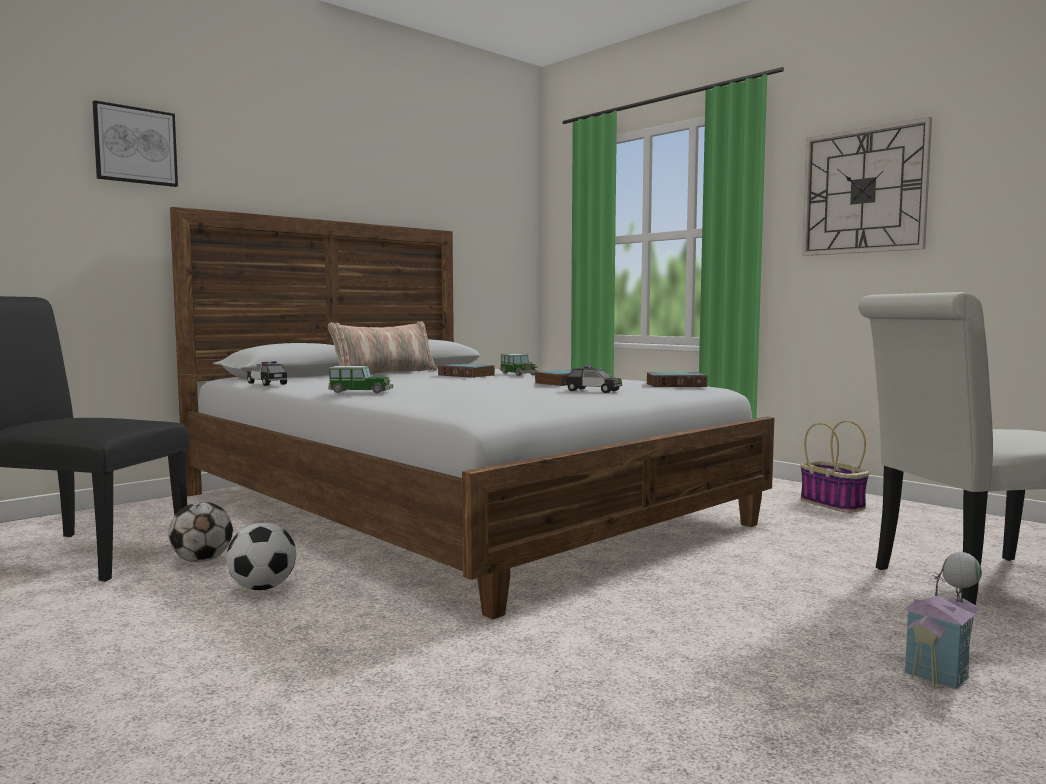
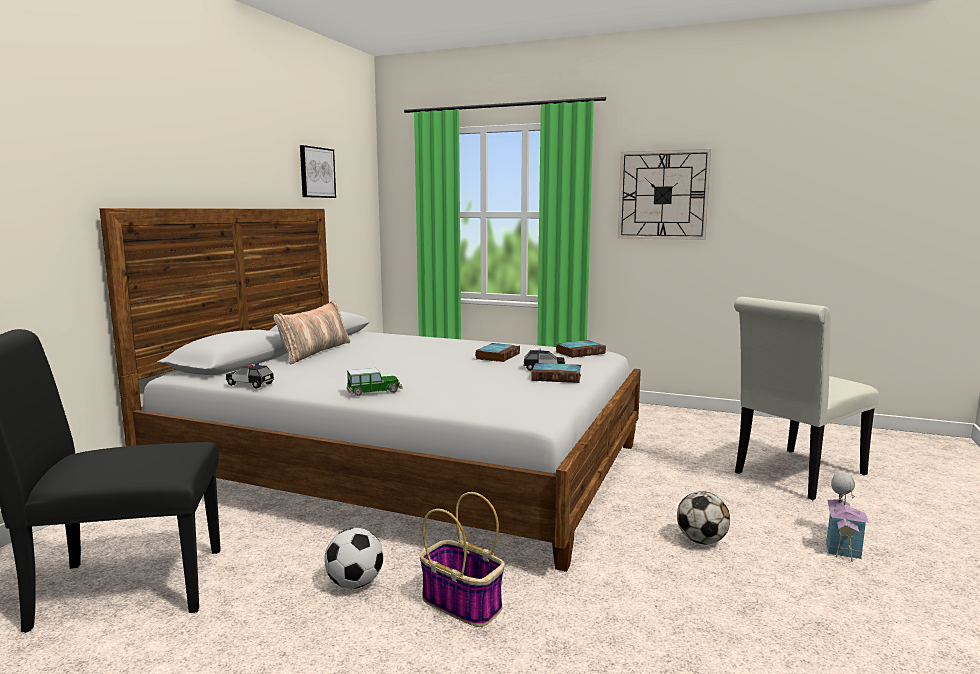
camera: 25 degrees left, 5 degrees up
picture [92,100,178,187] -> picture moved to [300,145,336,198]
football [168,502,233,562] -> football moved to [677,491,730,545]
book [438,364,495,378] -> book moved to [531,363,581,383]
toy car [500,353,538,376] -> none
basket [800,420,869,513] -> basket moved to [419,492,505,627]

